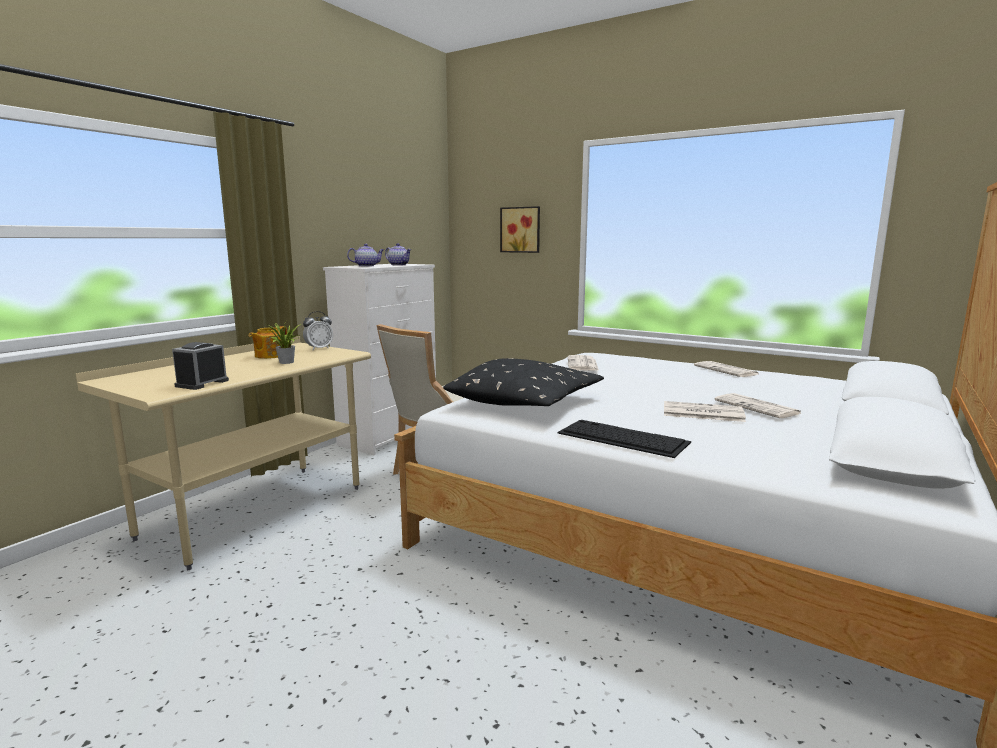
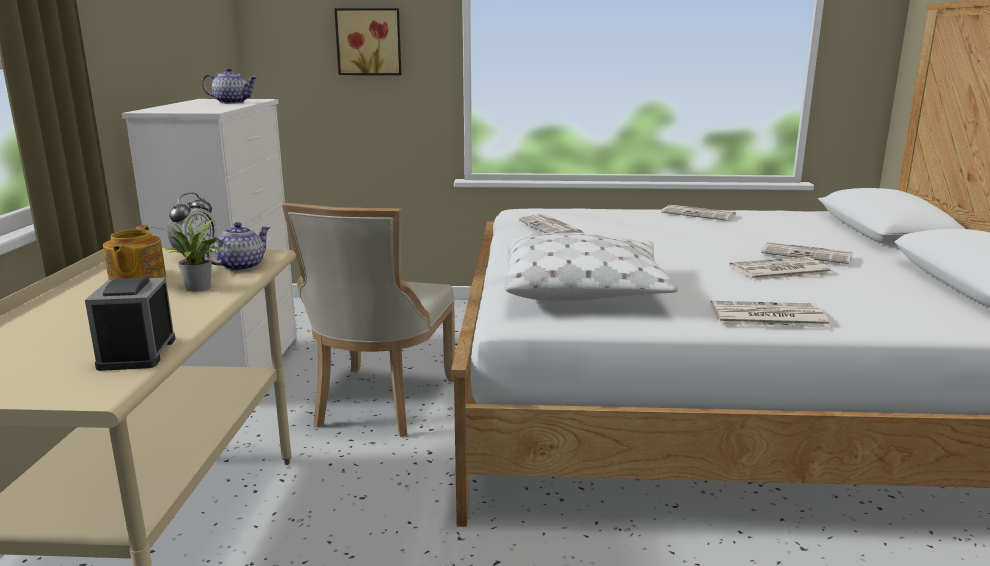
camera: 30 degrees left, 5 degrees up
teapot [347,244,384,267] -> teapot moved to [205,222,270,271]
black pillow [443,358,604,406] -> white pillow [505,233,678,301]
keyboard [557,420,691,458] -> newspaper [710,301,830,328]

